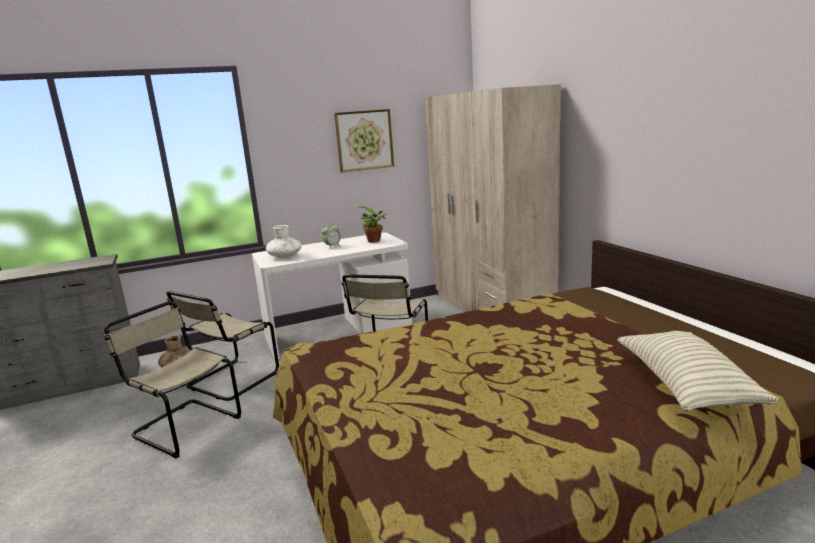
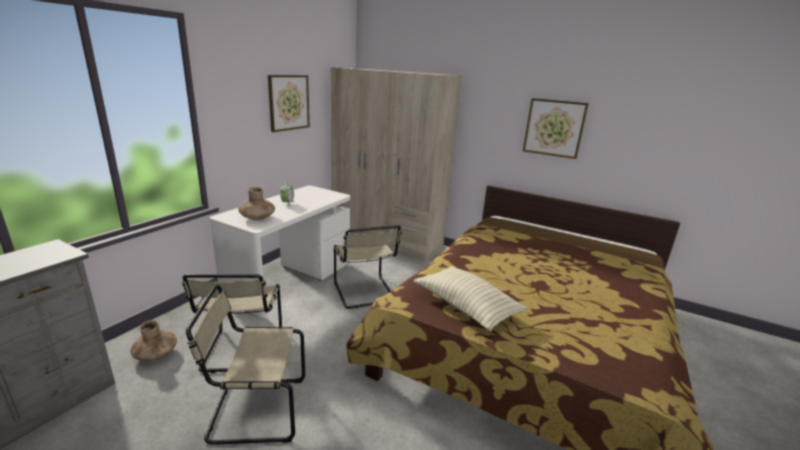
camera: 40 degrees left, 5 degrees up
white vase [266,225,302,259] -> brown vase [238,187,275,220]
potted plant [360,206,386,242] -> none
pillow [617,331,779,412] -> pillow moved to [414,266,528,331]
none -> picture [523,98,589,159]

